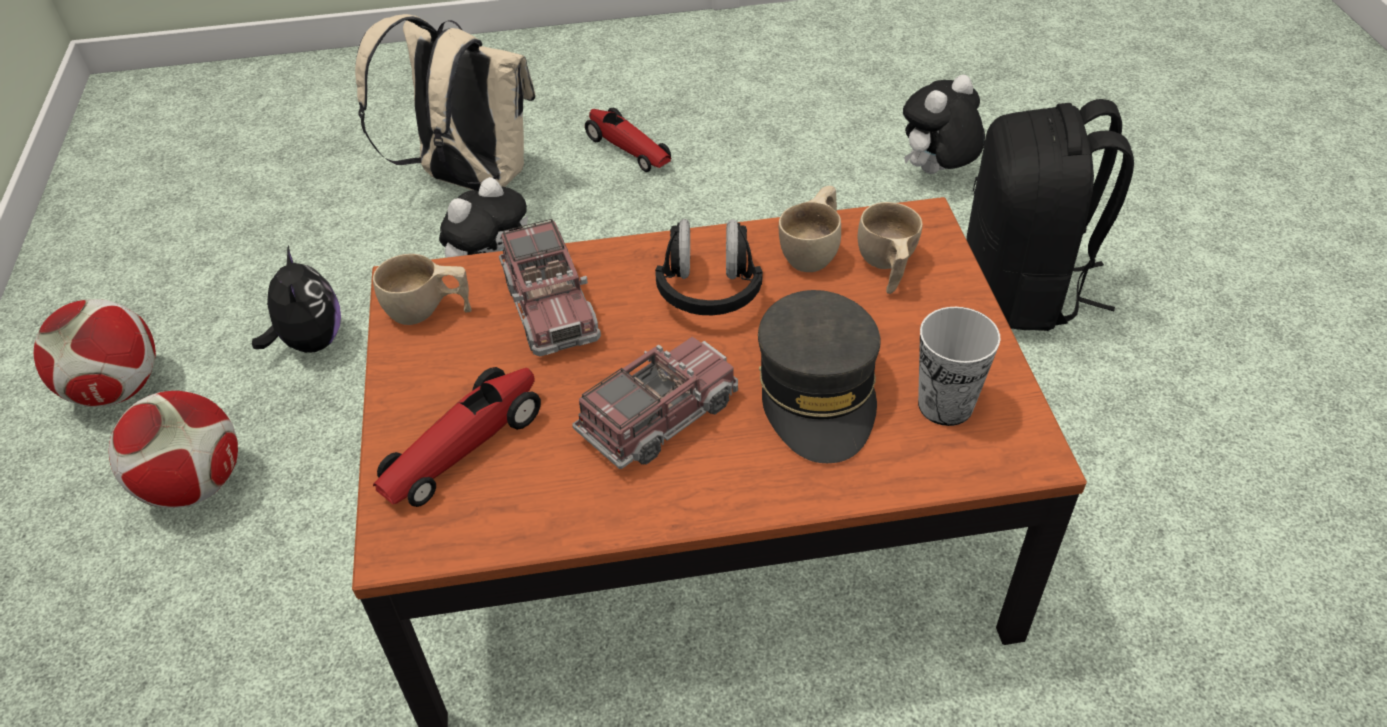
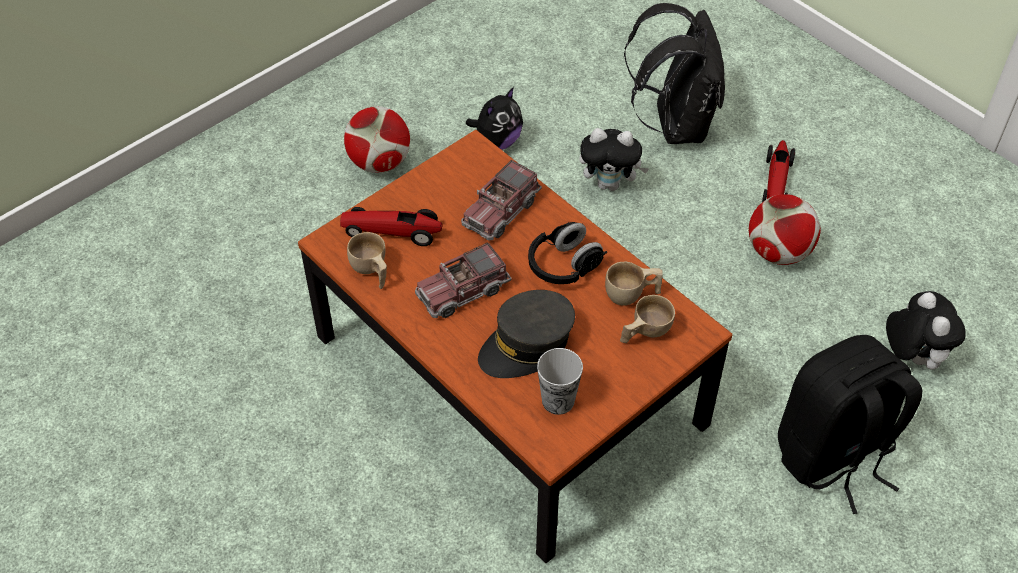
camera: 55 degrees right, 5 degrees up
football [33,299,156,407] -> football moved to [749,194,821,265]
beige backpack [355,14,535,191] -> black backpack [624,3,725,144]
beige cup [373,254,472,325] -> beige cup moved to [347,232,387,289]
toy truck [572,336,738,469] -> toy truck turned 135 degrees clockwise [415,242,511,318]
plush toy [903,75,985,174] -> plush toy turned 60 degrees clockwise [886,291,965,369]

